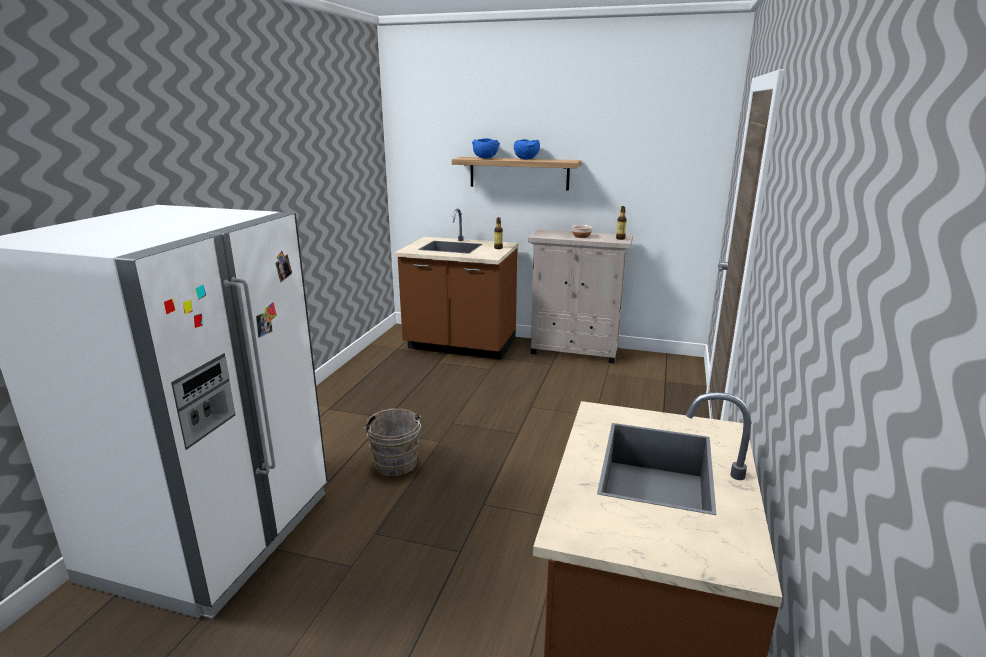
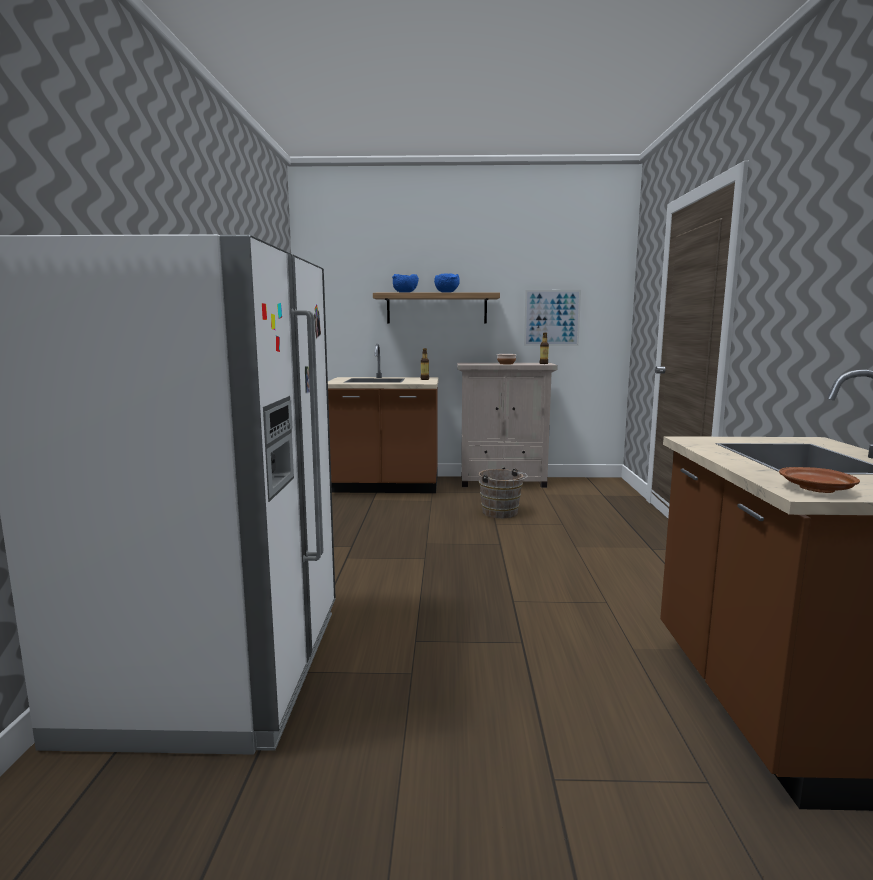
camera: 15 degrees left, 10 degrees down
brown bucket [363,409,422,476] -> brown bucket moved to [479,468,528,518]
none -> picture [524,290,581,346]
none -> brown plate [779,467,860,493]

